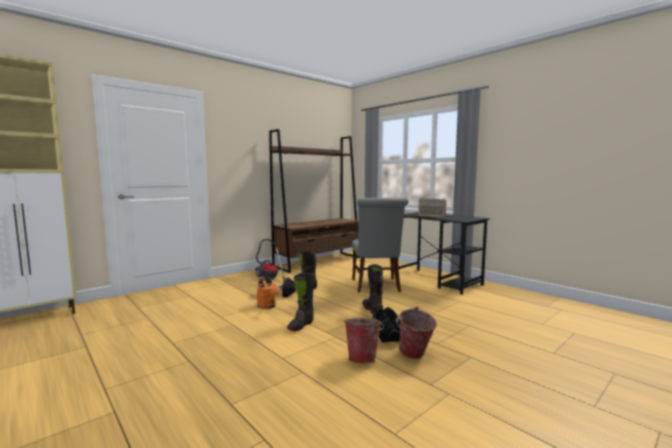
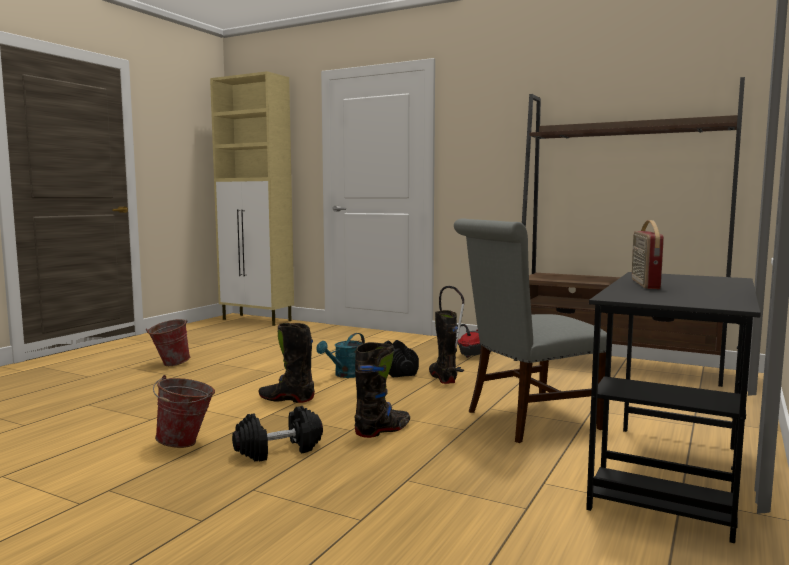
camera: 70 degrees right, 0 degrees up
orange watering can [257,278,280,309] -> turquoise watering can [316,333,365,378]
bucket [396,307,437,359] -> bucket moved to [146,319,190,366]

